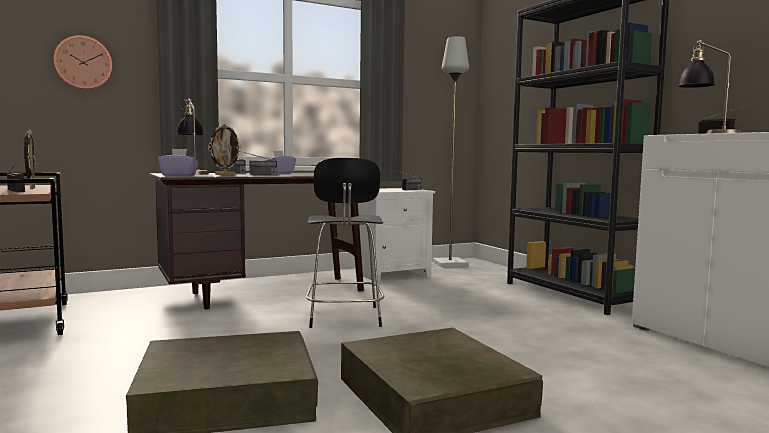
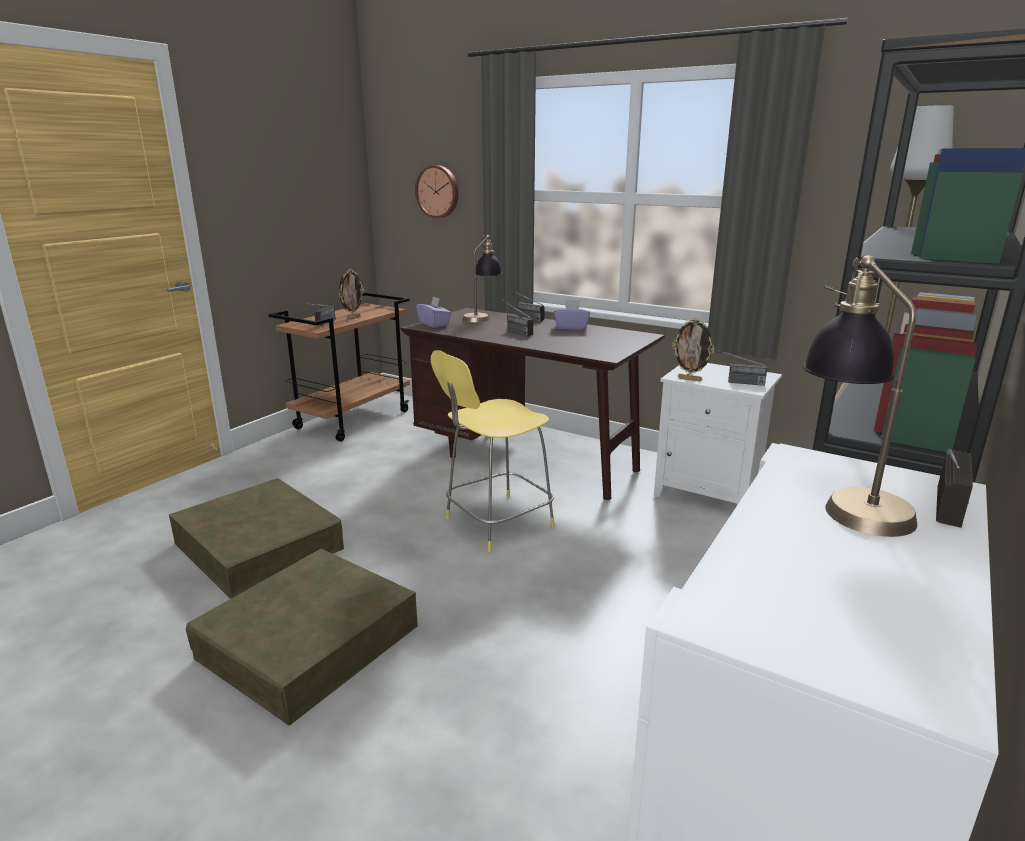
camera: 60 degrees right, 15 degrees up
picture frame [208,124,242,175] -> picture frame moved to [672,318,715,382]
black stool [306,158,385,328] -> yellow stool [431,350,555,552]

